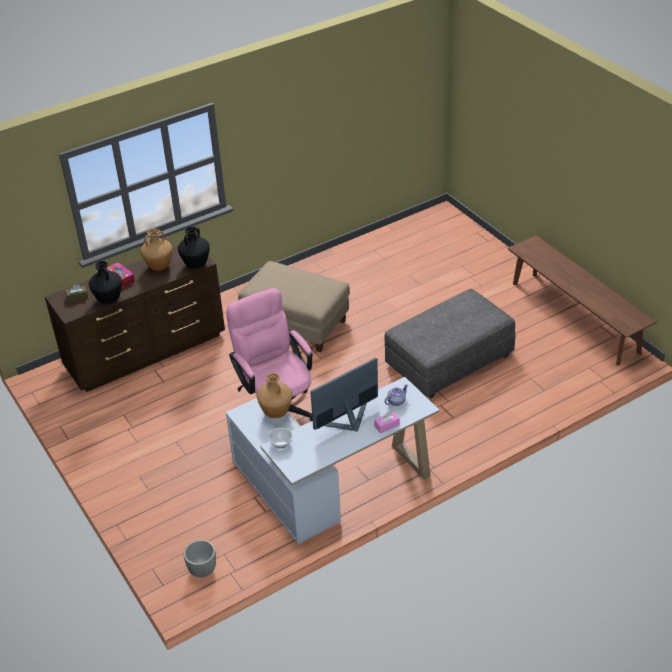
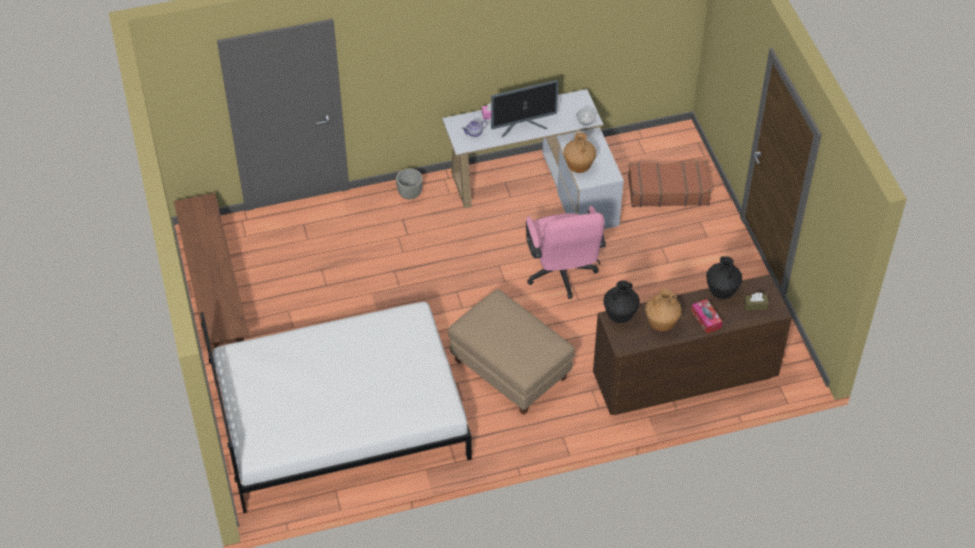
camera: 165 degrees left, 10 degrees up
grey planter [184,540,216,577] -> grey planter moved to [396,169,423,199]
grey ottoman [384,289,516,398] -> none
none -> white bed [200,302,472,513]
none -> brown suitcase [628,161,712,207]

